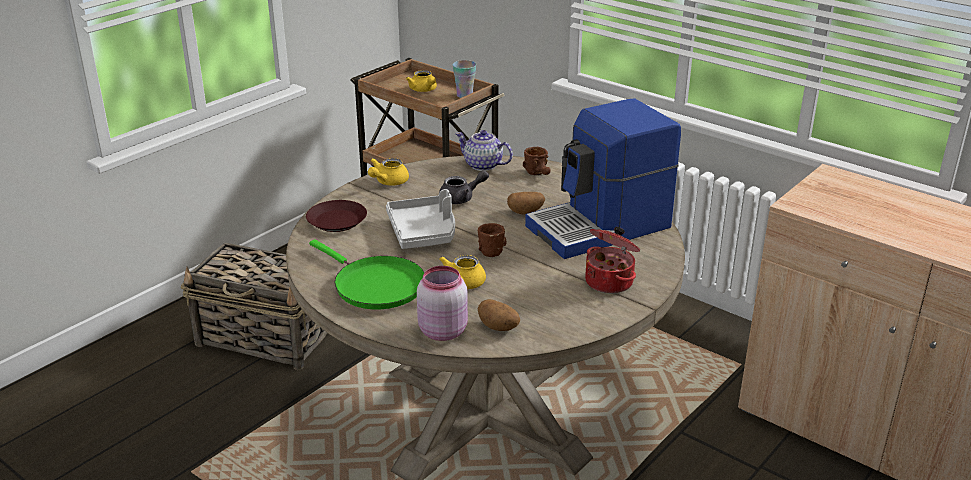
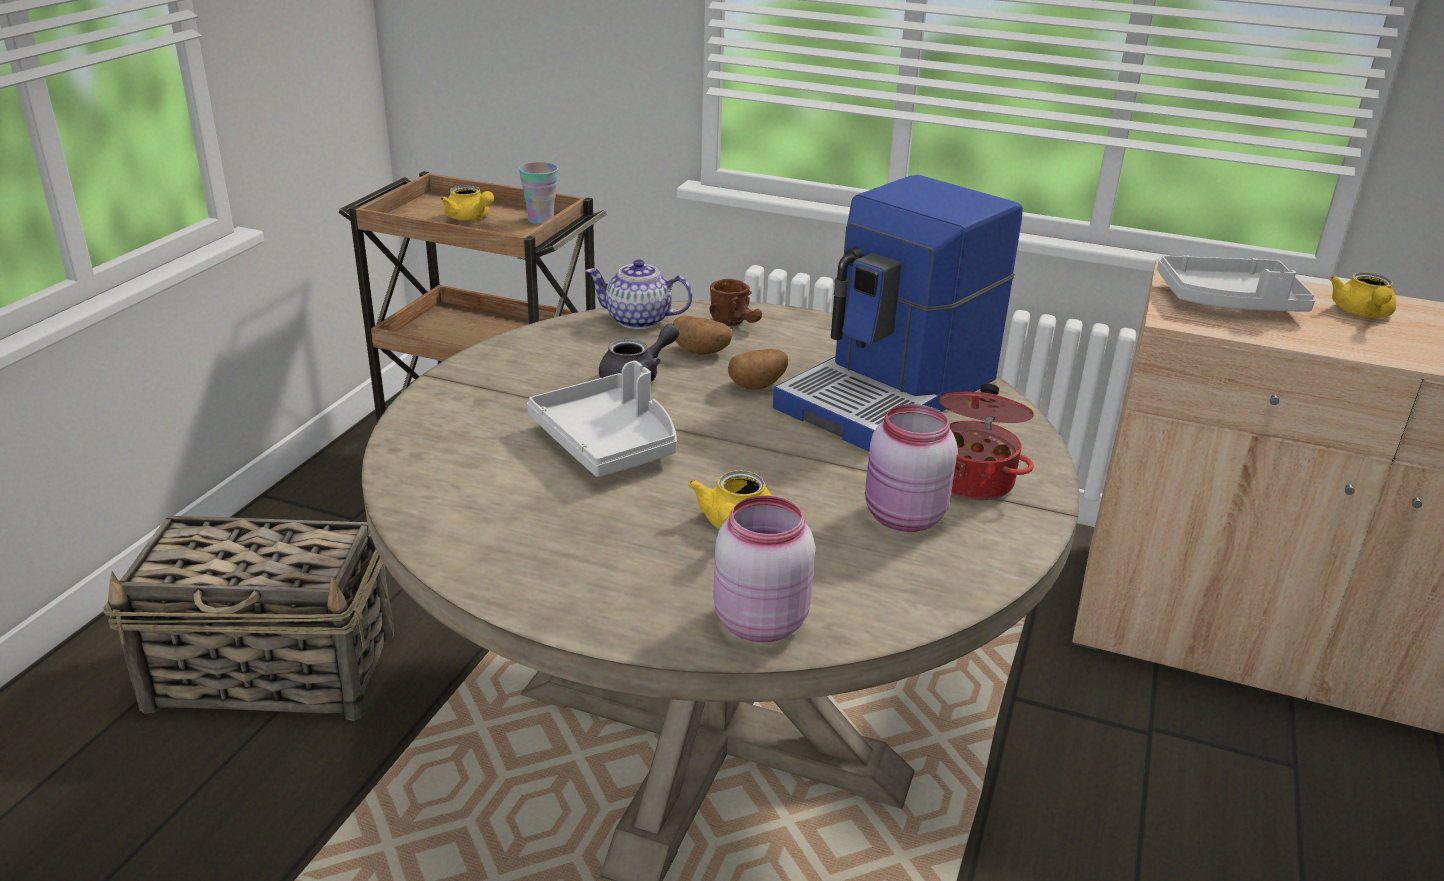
camera: 20 degrees left, 0 degrees up
brown plate [306,200,367,232] -> none
green frying pan [309,239,424,309] -> none
yellow teapot [368,158,409,185] -> yellow teapot moved to [1329,272,1396,318]
brown mug [478,223,507,257] -> none
potato [478,299,520,331] -> potato moved to [673,315,733,355]
none -> pink jar [865,404,958,532]
none -> grey tray [1157,255,1315,312]

